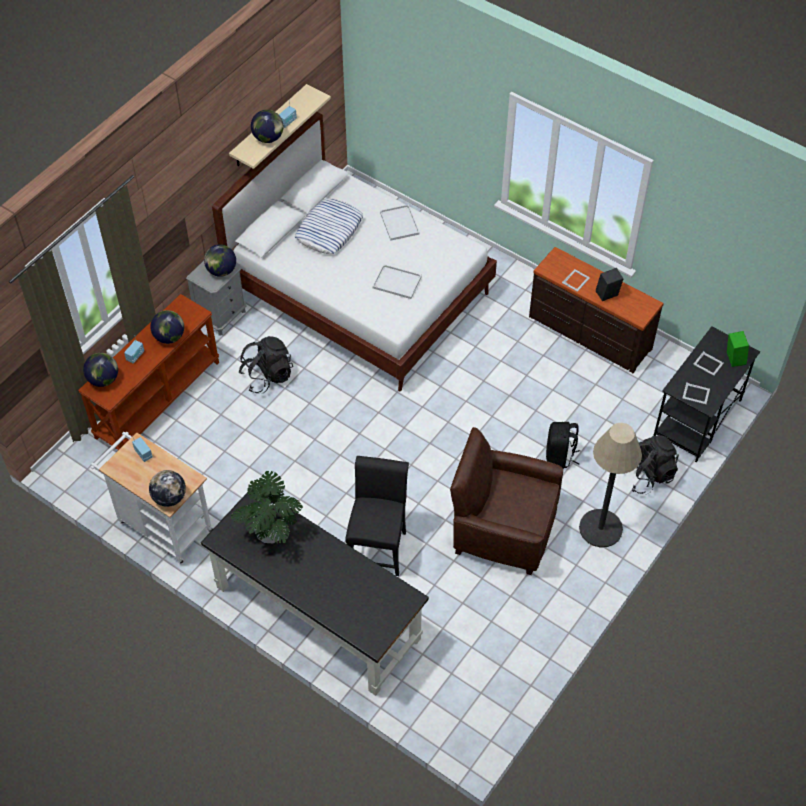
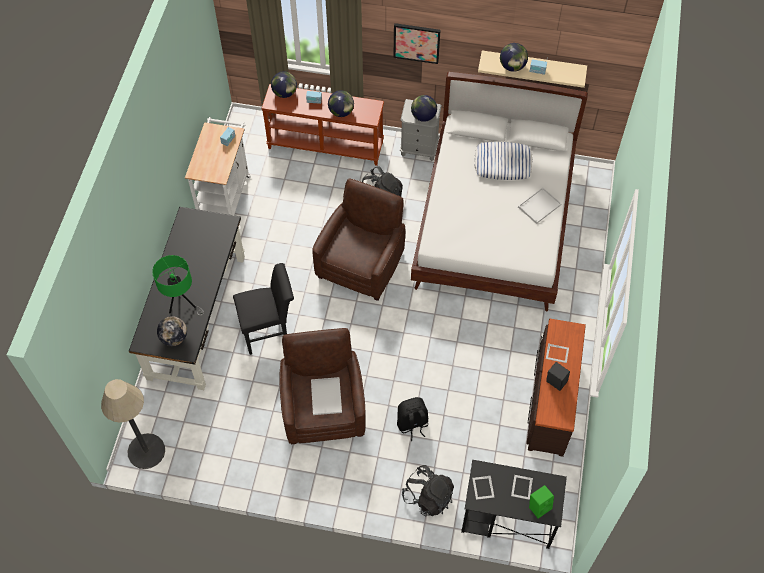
camera: 65 degrees right, 5 degrees up
globe [149,470,186,507] -> globe moved to [157,316,187,346]
potted plant [231,471,303,543] -> none
white tray [373,264,422,299] -> white tray moved to [311,377,342,415]
floor lamp [579,423,642,547] -> floor lamp moved to [101,379,165,469]
none -> green table lamp [152,255,204,316]
none -> brown armchair [312,179,406,301]
none -> picture [393,23,441,64]

